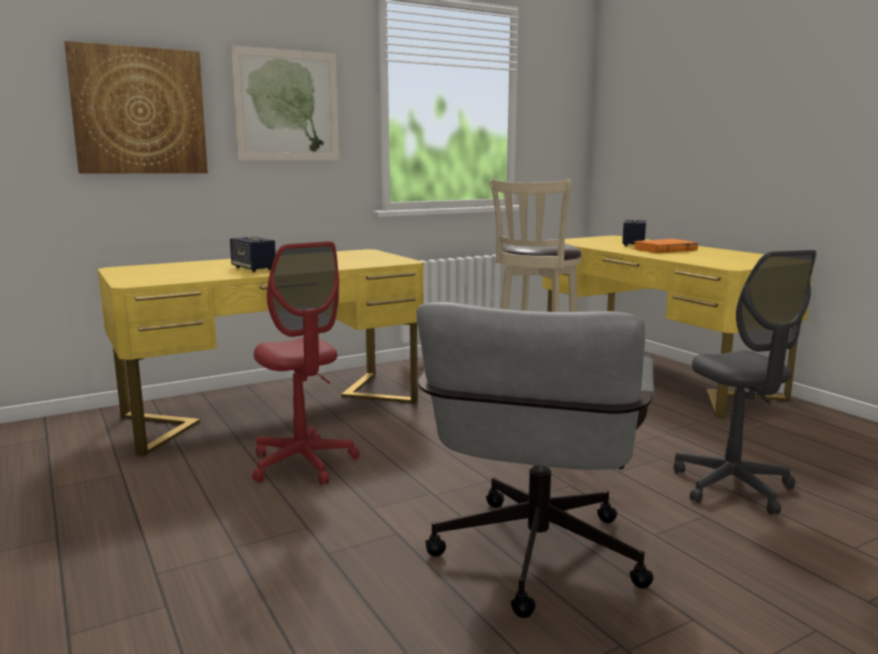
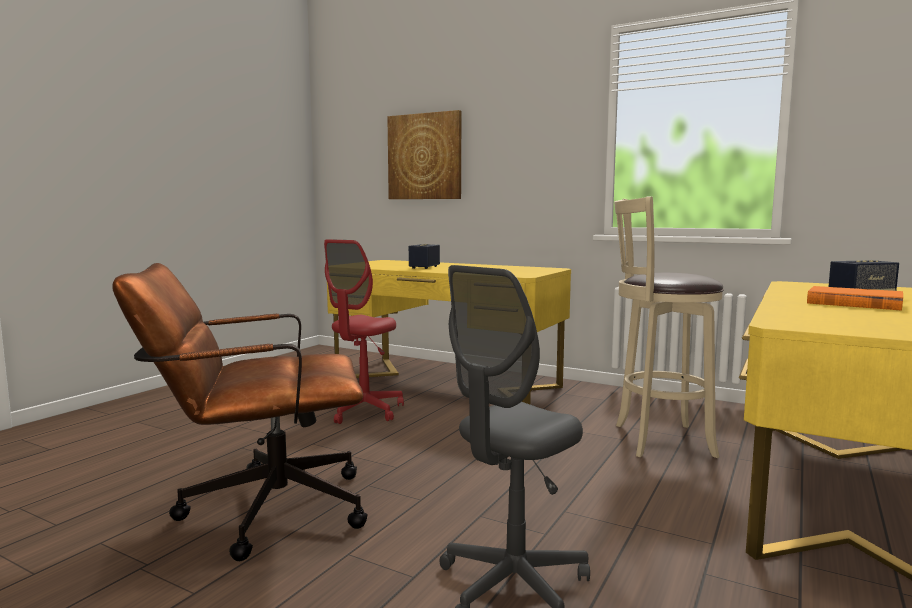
camera: 60 degrees right, 5 degrees down
picture [231,46,339,161] -> none
grey office chair [416,302,654,618] -> brown office chair [112,263,368,561]

